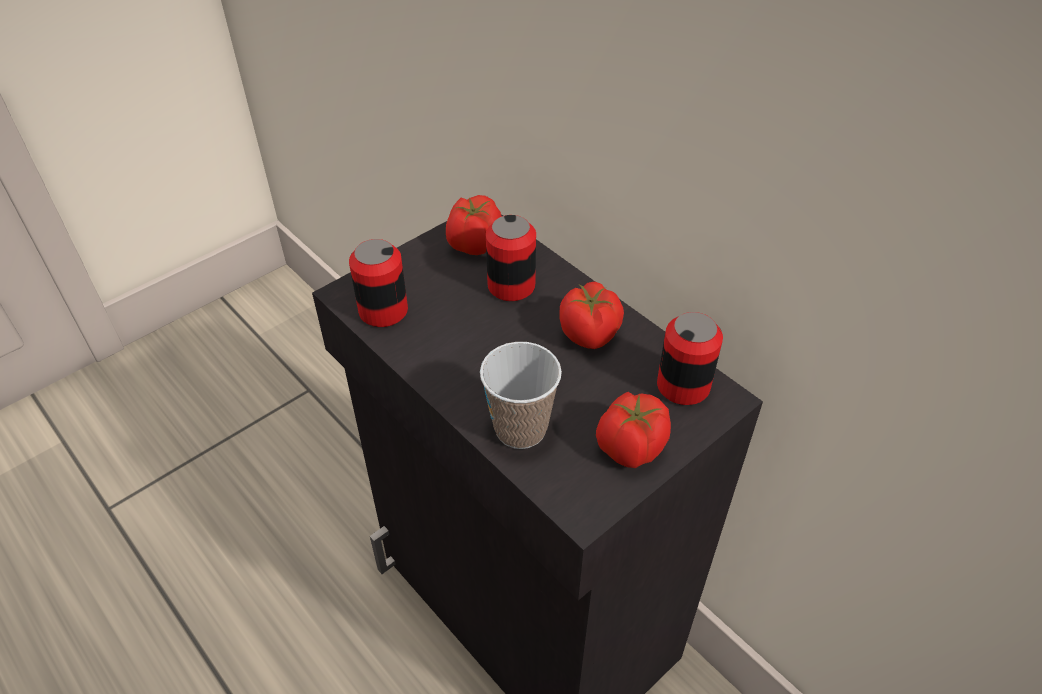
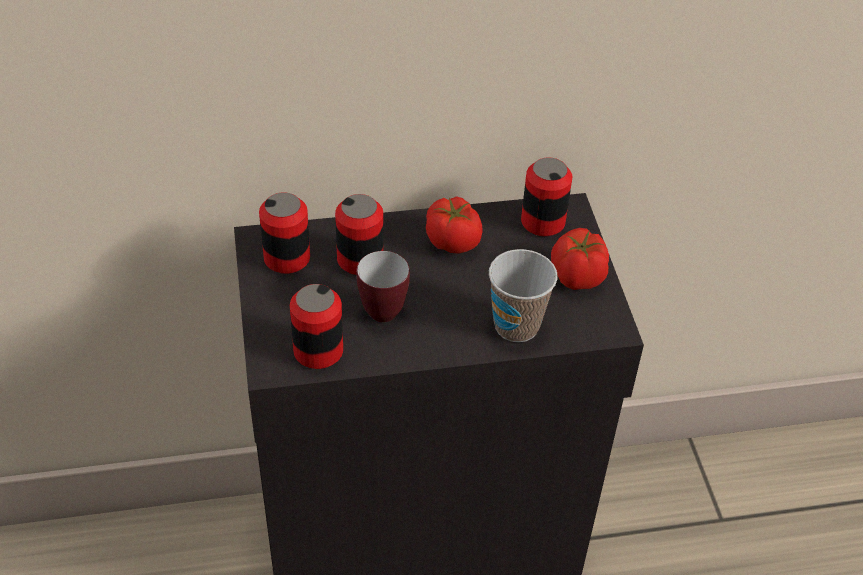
camera: 60 degrees left, 0 degrees up
tomato [446,195,501,255] -> can [259,192,310,274]
none -> mug [357,251,410,323]

